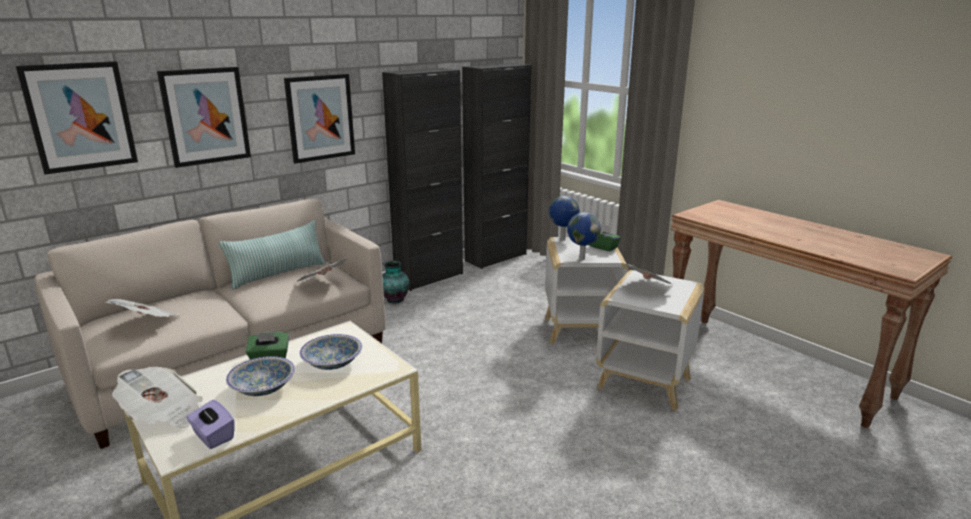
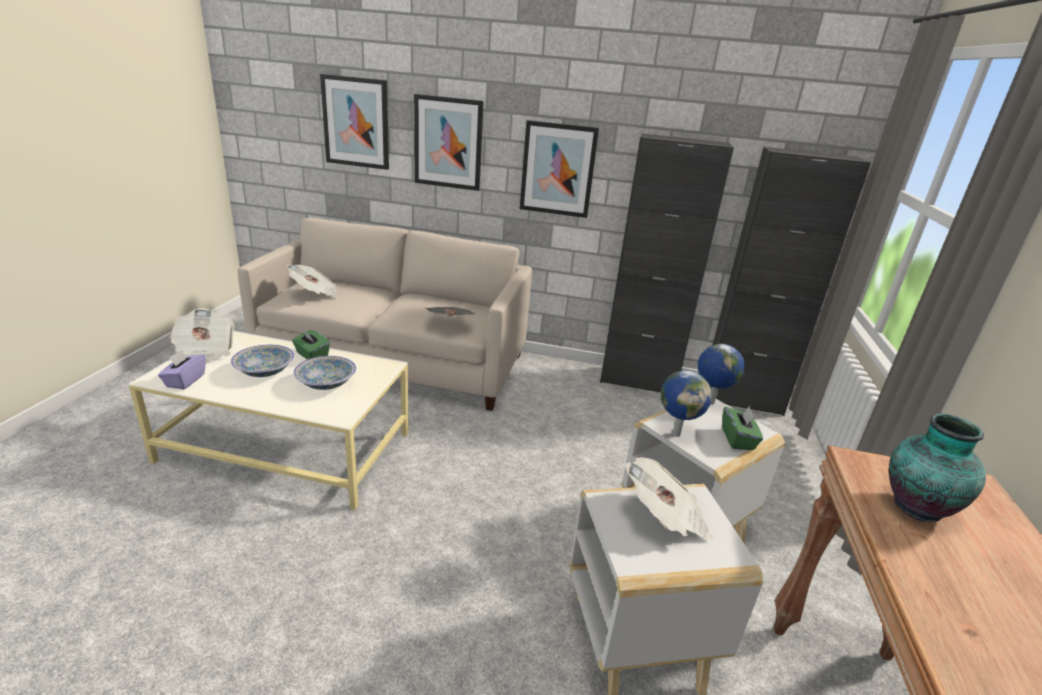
camera: 50 degrees right, 5 degrees up
pillow [219,220,326,290] -> none
vase [382,261,409,304] -> vase moved to [889,413,986,522]

